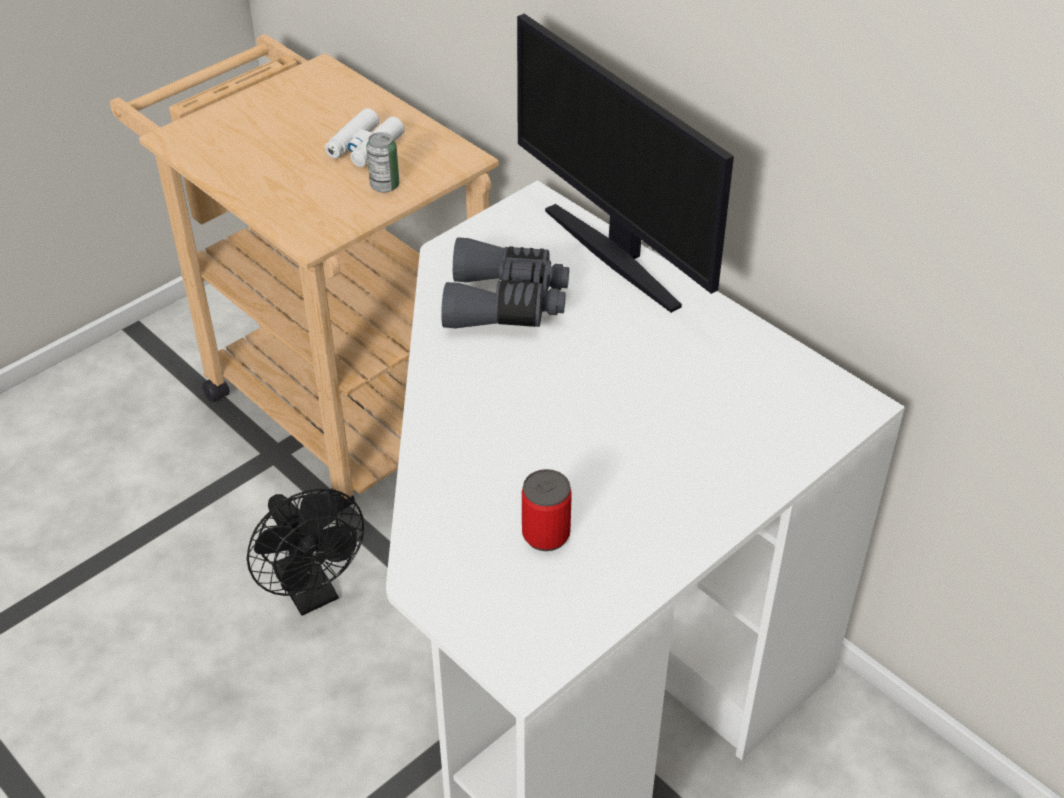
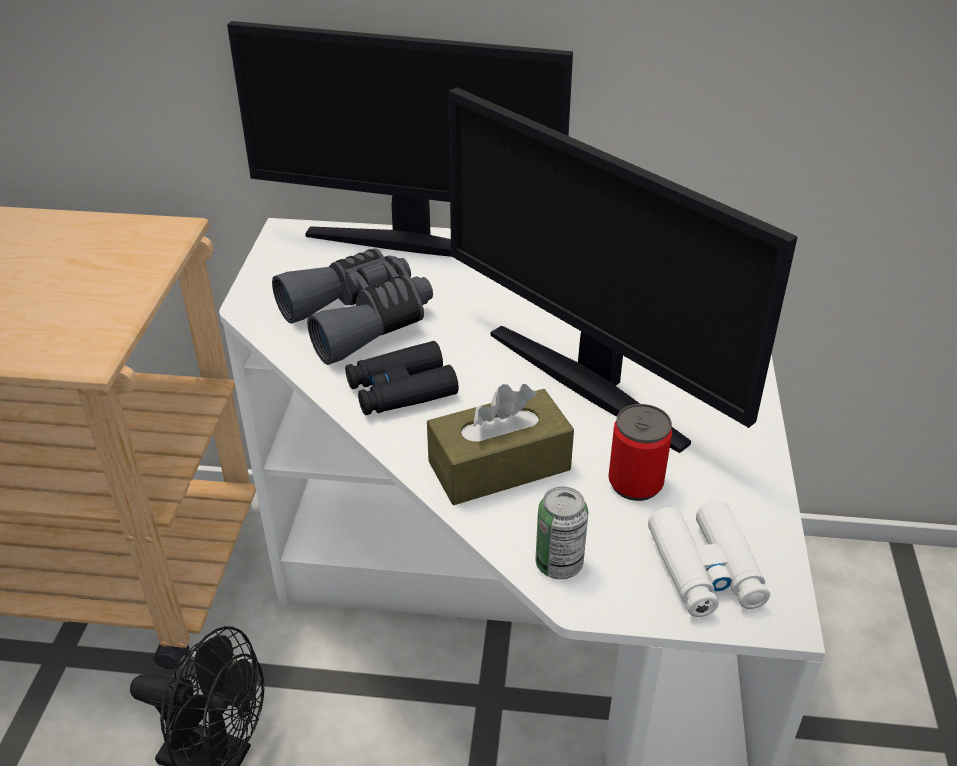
camera: 40 degrees left, 5 degrees down
white binoculars [325,108,405,167] -> white binoculars moved to [648,500,770,617]
can [366,132,399,193] -> can moved to [536,487,588,579]
none -> black binoculars [345,341,459,415]
none -> brown tissue box [427,384,574,505]
none -> monitor [448,87,798,453]

